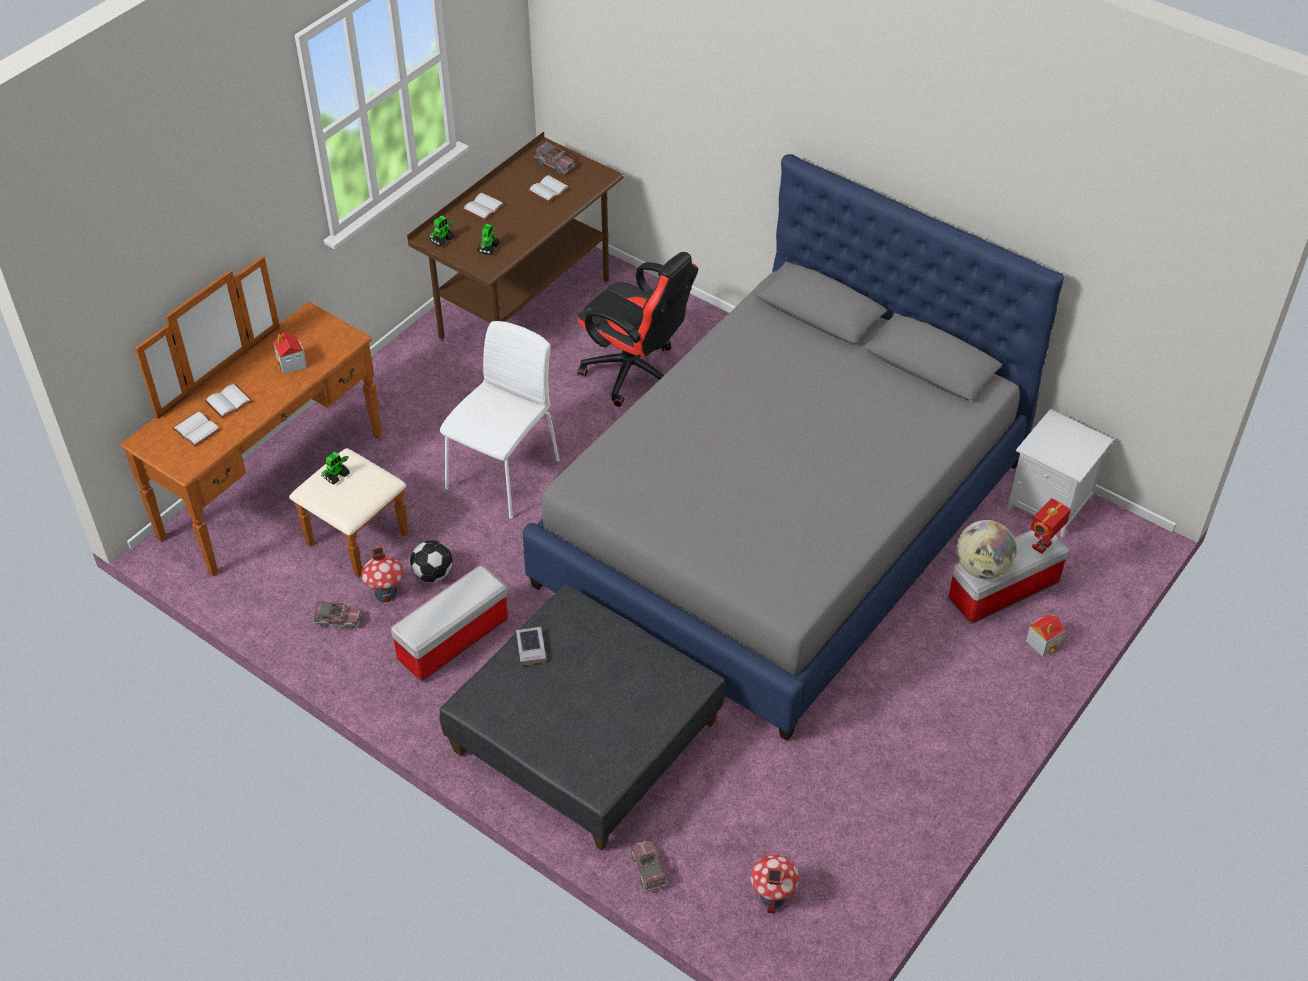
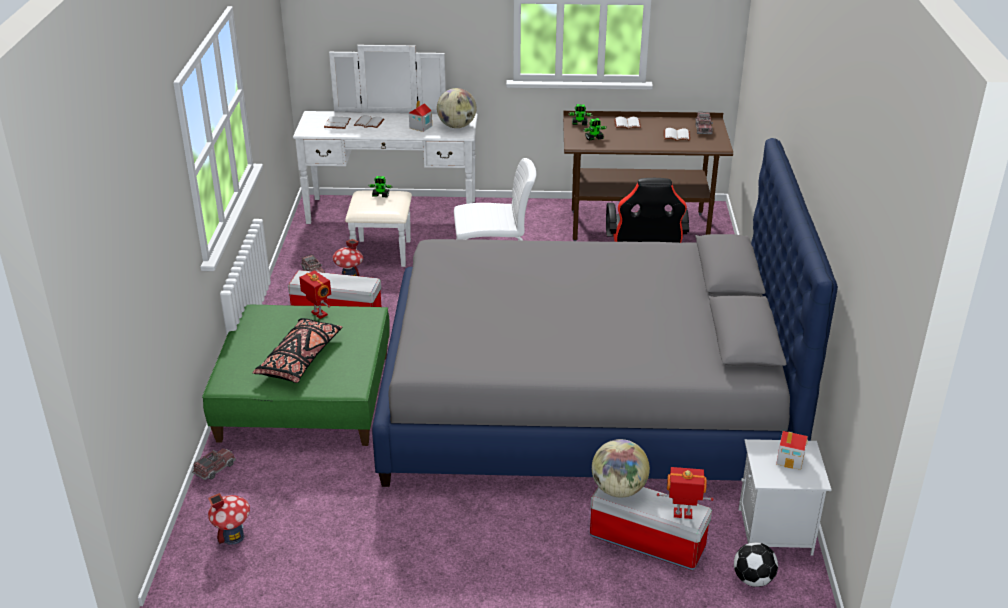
camera: 55 degrees right, 15 degrees down
brown dresser [120,256,408,578] -> white dresser [293,45,478,267]
football [410,540,452,582] -> football moved to [734,542,778,587]
grey ottoman [439,585,725,851] -> green ottoman [202,305,390,446]
book [516,627,547,666] -> toy robot [299,270,331,319]
toy house [1026,615,1065,656] -> toy house moved to [776,431,808,470]
none -> black pillow [252,318,342,383]
none -> globe [437,88,476,128]

